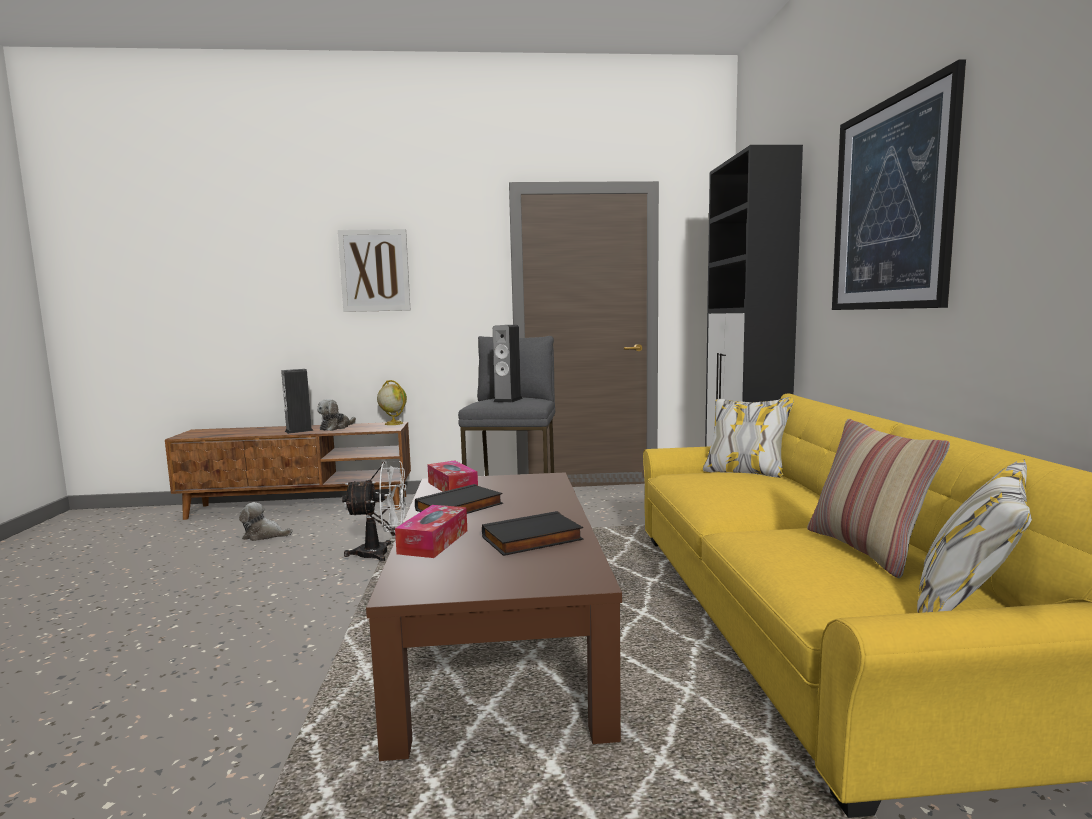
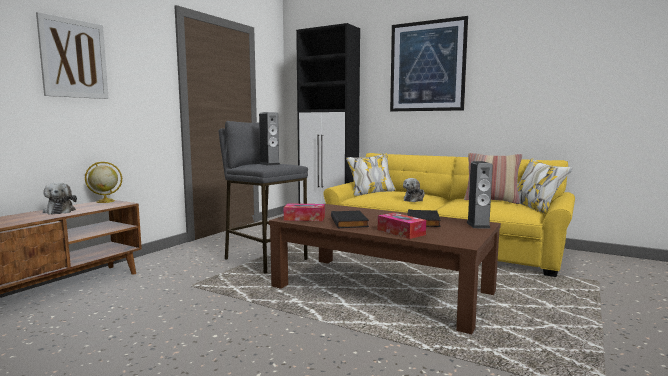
camera: 55 degrees left, 0 degrees up
plush toy [239,502,292,541] -> plush toy moved to [403,178,425,202]
speaker [281,369,314,434] -> speaker moved to [466,161,493,228]
white fan [342,461,407,562] -> none

